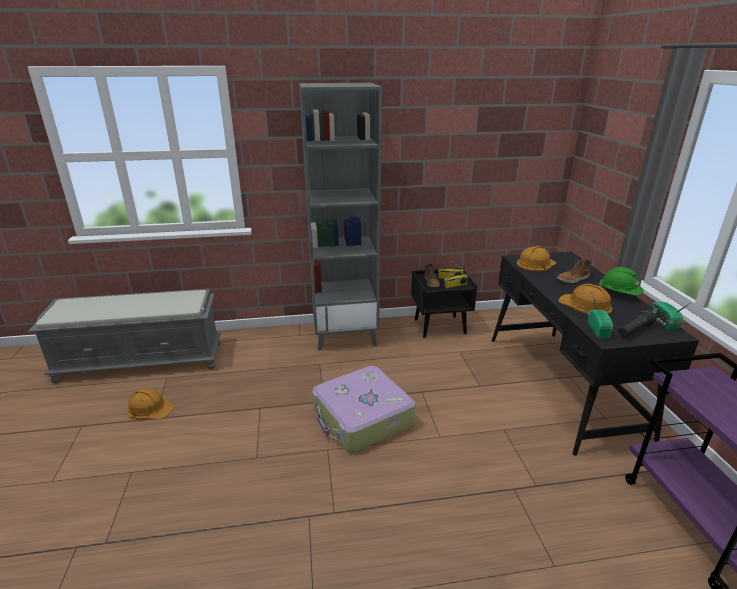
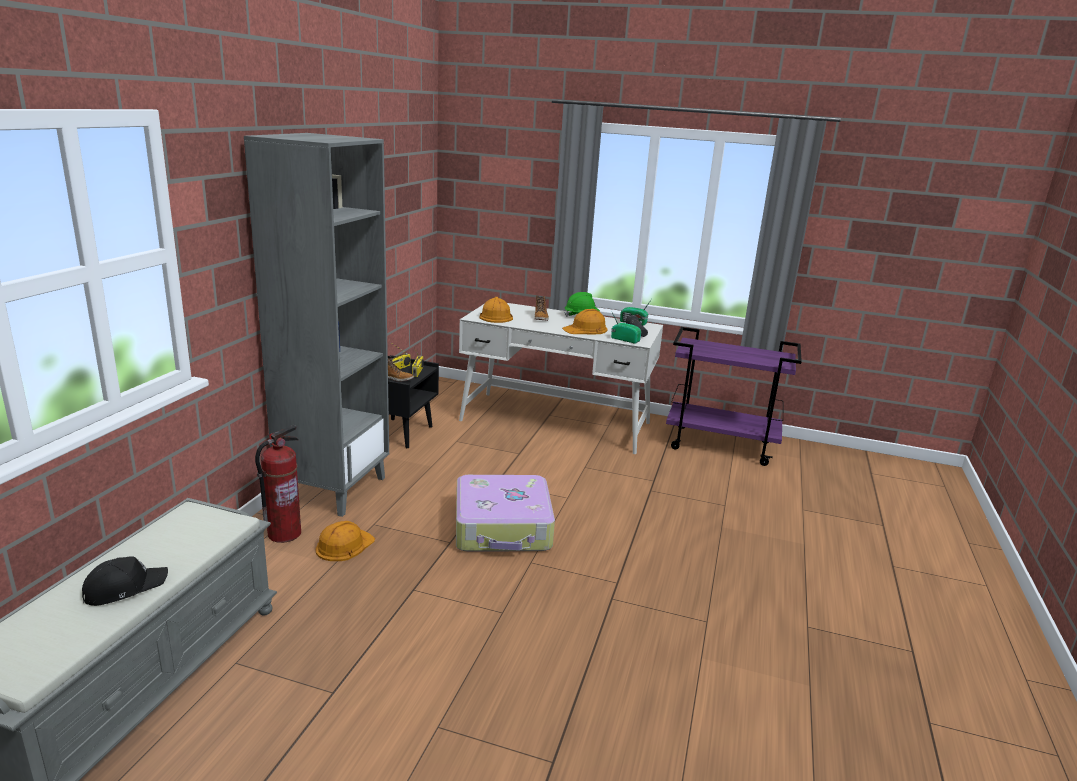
camera: 65 degrees left, 5 degrees down
orange hard hat [127,388,175,420] -> orange hard hat moved to [315,521,375,561]
black desk [492,252,699,456] -> white desk [459,303,663,454]
none -> black cap [82,556,168,606]
none -> fire extinguisher [255,425,301,543]

